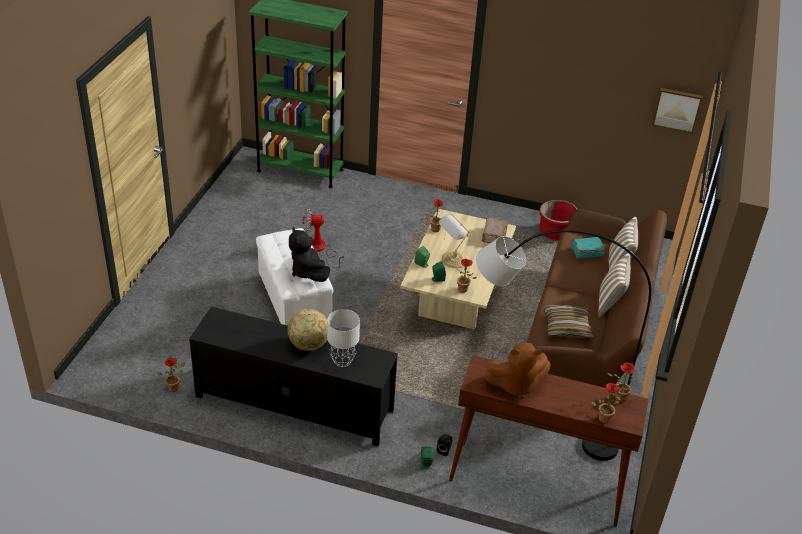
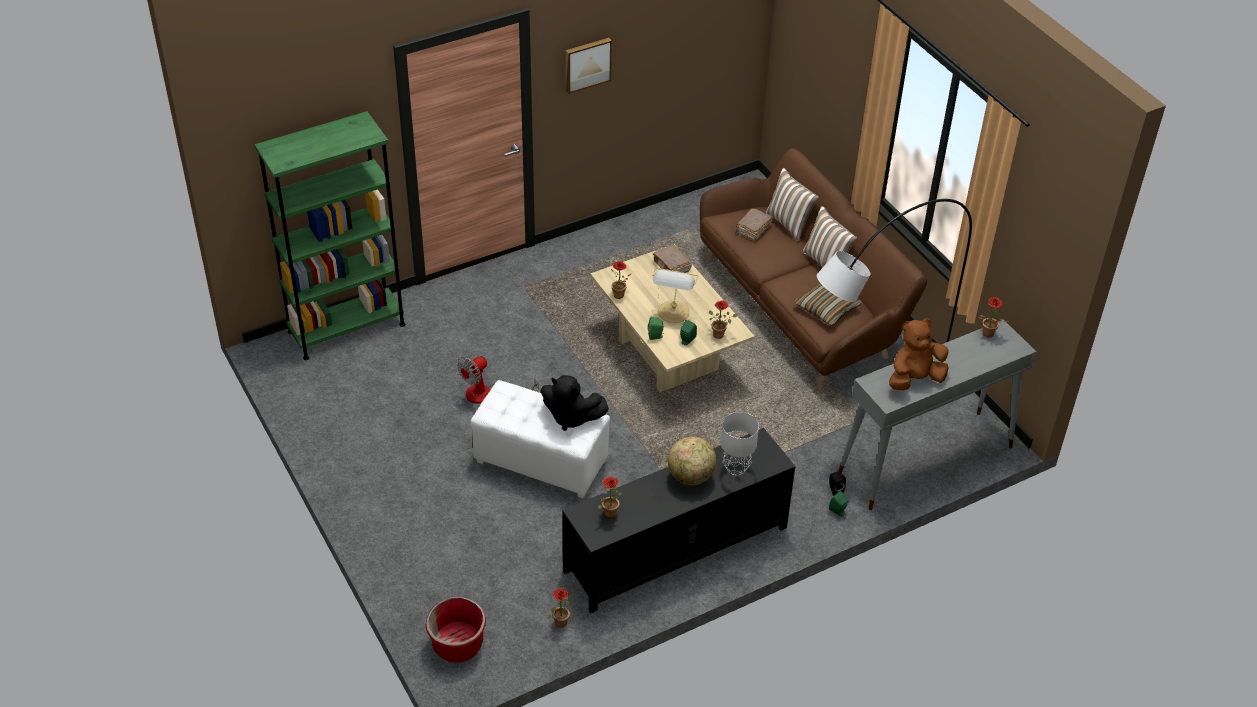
camera: 45 degrees left, 5 degrees up
brown console table [449,355,649,527] -> grey console table [838,319,1037,510]
brown plush toy [484,343,551,399] -> brown plush toy turned 150 degrees counterclockwise [889,318,949,390]
red planter [539,200,578,240] -> red planter moved to [426,596,486,663]
turquoise book [571,237,605,259] -> brown book [736,208,773,241]
potted plant [591,383,621,424] -> potted plant moved to [598,476,622,518]
picture [652,88,703,134] -> picture moved to [566,38,612,94]

